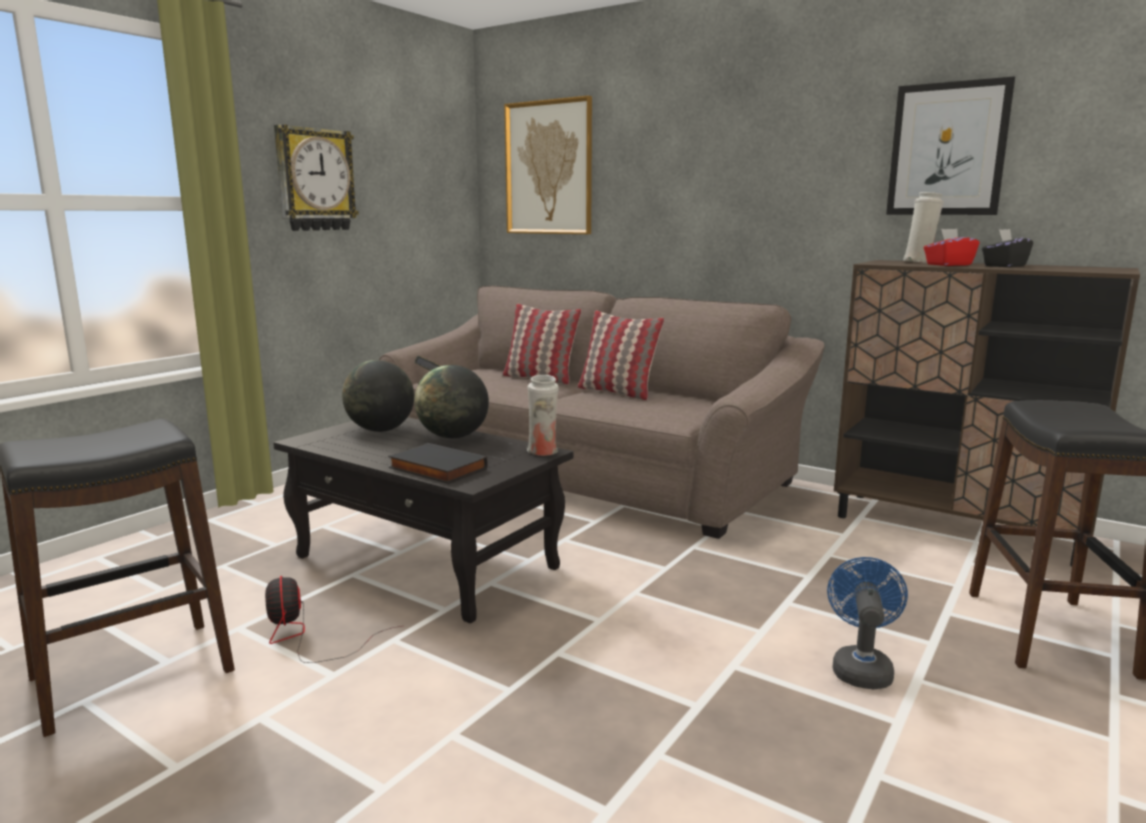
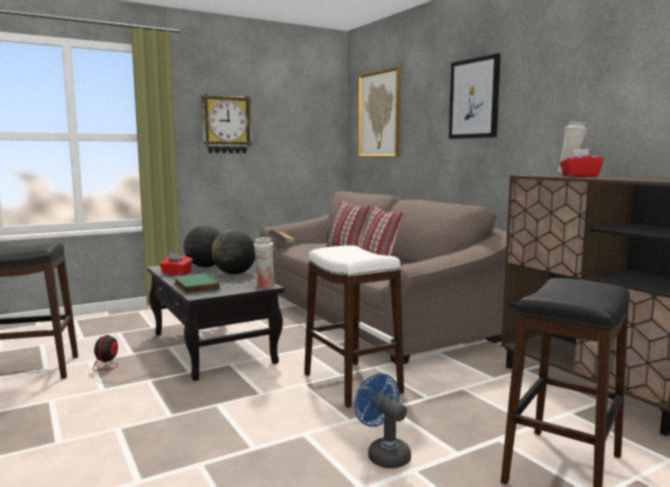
camera: 25 degrees right, 5 degrees down
black book [388,443,488,484] -> green book [174,273,220,294]
blue fan [827,557,908,689] -> blue fan turned 75 degrees counterclockwise [354,373,411,468]
picture [886,77,1015,215] -> picture moved to [449,53,501,139]
black tissue box [982,229,1033,267] -> none
none -> red tissue box [159,252,193,276]
none -> white stool [304,245,404,408]

